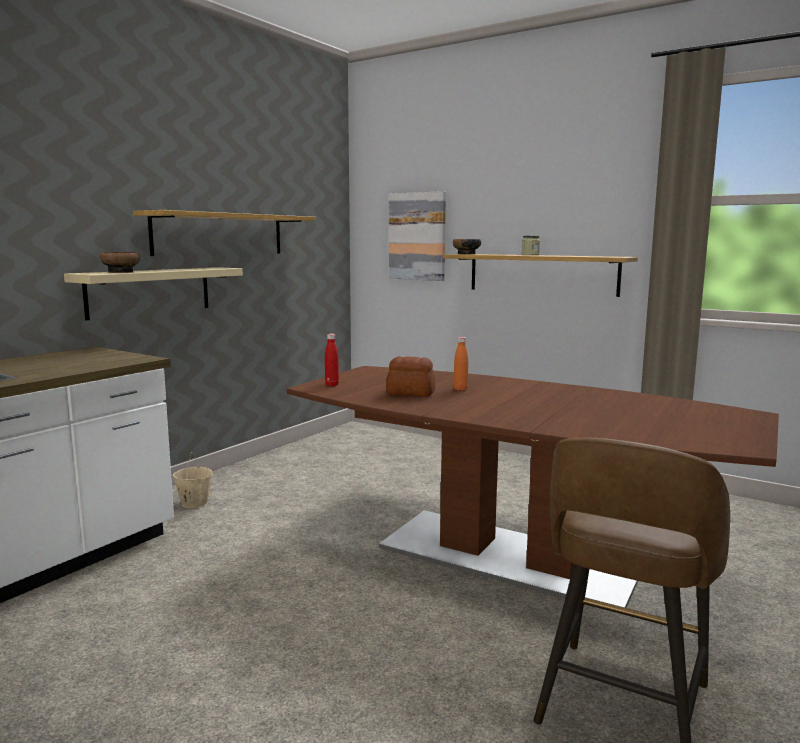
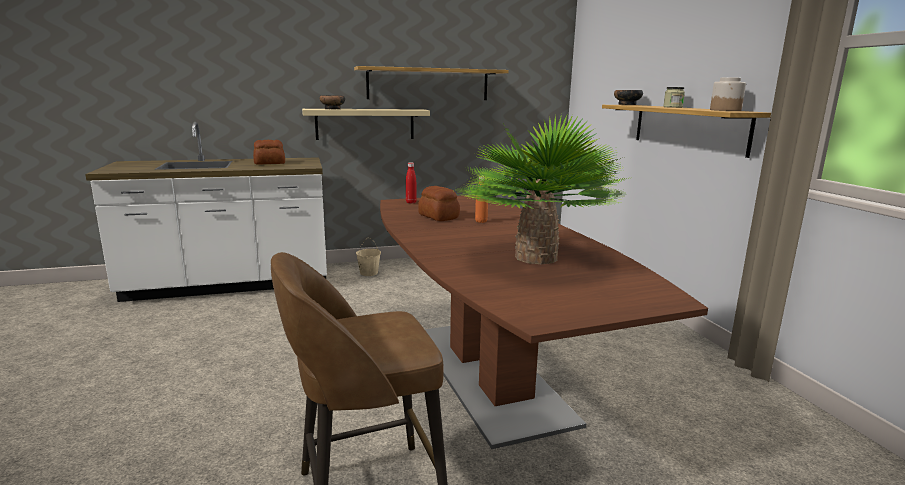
camera: 40 degrees right, 5 degrees up
picture [389,191,446,281] -> none
none -> bread [253,140,285,165]
none -> potted plant [455,113,628,264]
none -> jar [710,78,746,111]

